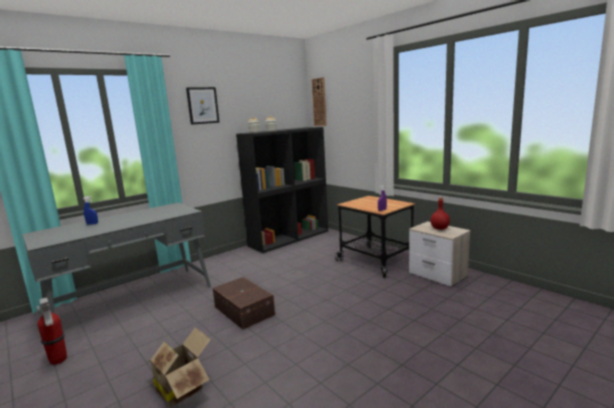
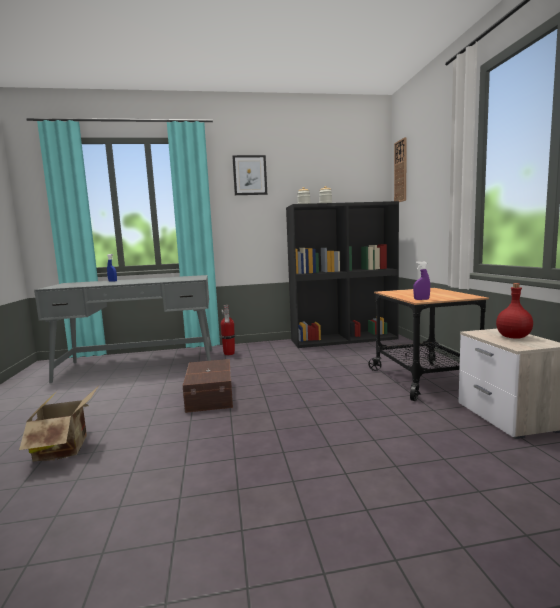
camera: 30 degrees right, 5 degrees down
fire extinguisher [36,298,67,365] -> fire extinguisher moved to [220,305,235,355]

